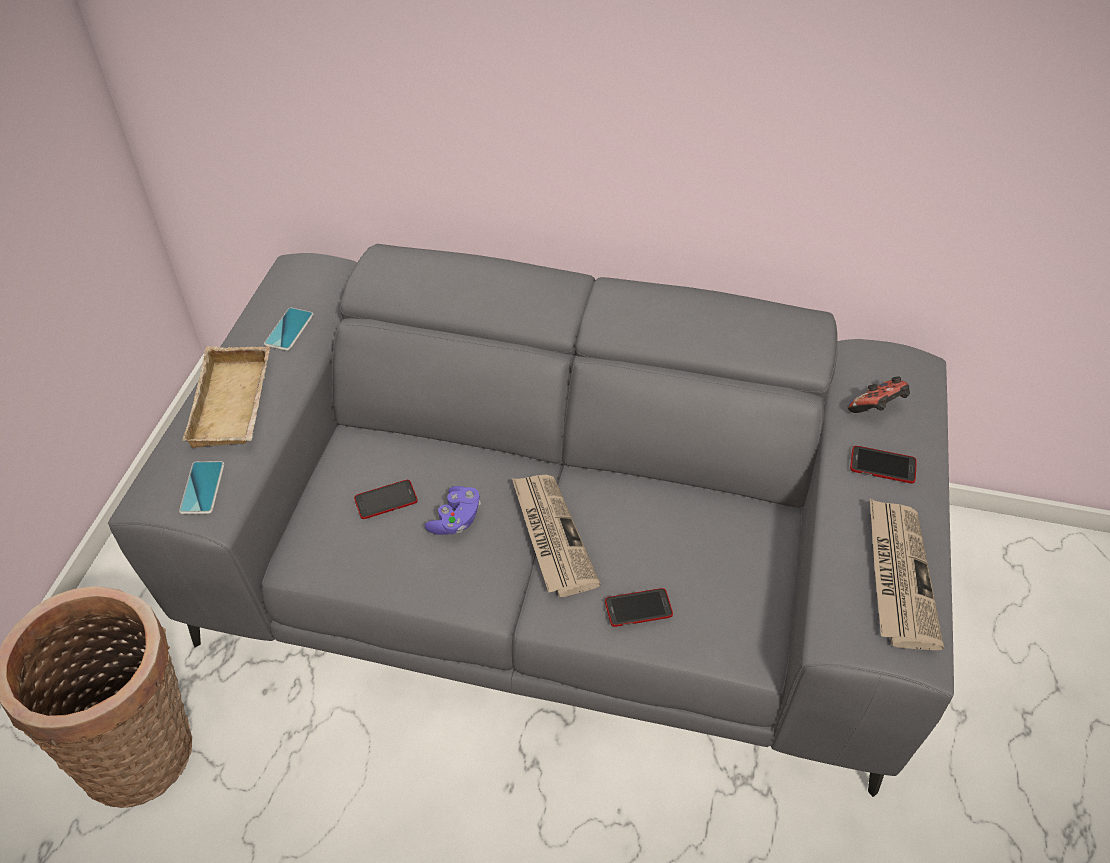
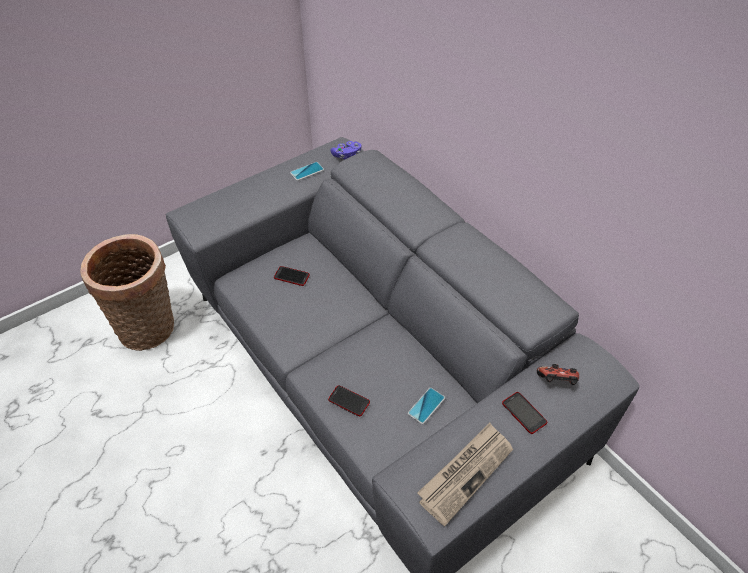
camera: 40 degrees right, 0 degrees up
phone [179,461,225,514] -> phone moved to [408,388,445,424]
beige tray [182,346,270,448] -> none
purple game controller [425,486,481,535] -> purple game controller moved to [331,141,361,159]
newspaper [512,475,601,597] -> none

